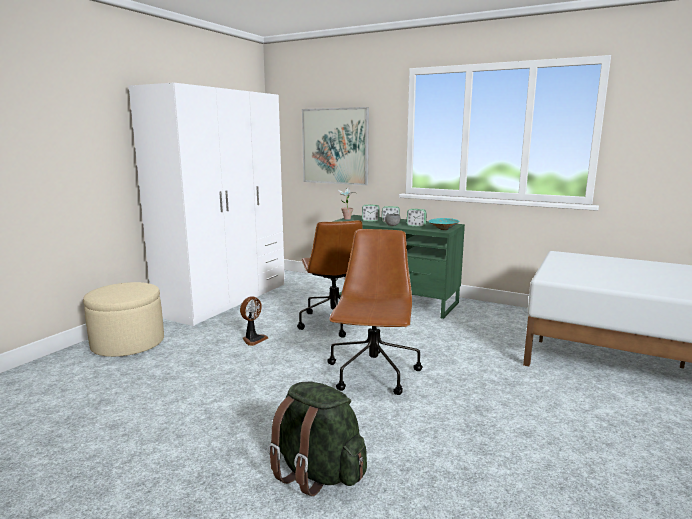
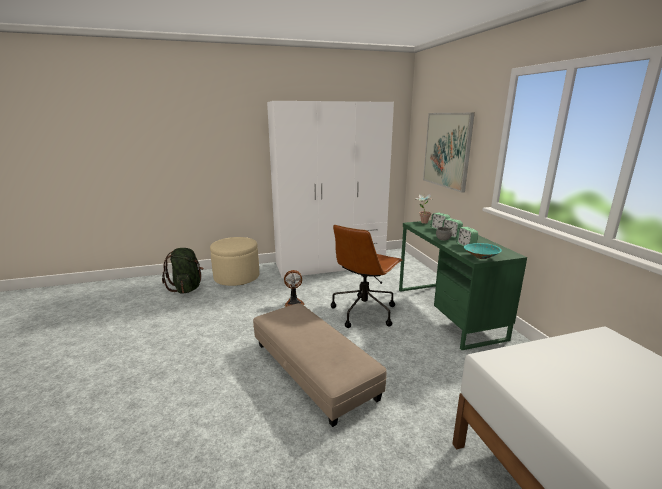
camera: 45 degrees right, 5 degrees up
green backpack [268,382,367,496] -> green backpack moved to [162,248,204,294]
brown office chair [327,229,423,395] -> beige ottoman [253,303,387,427]

